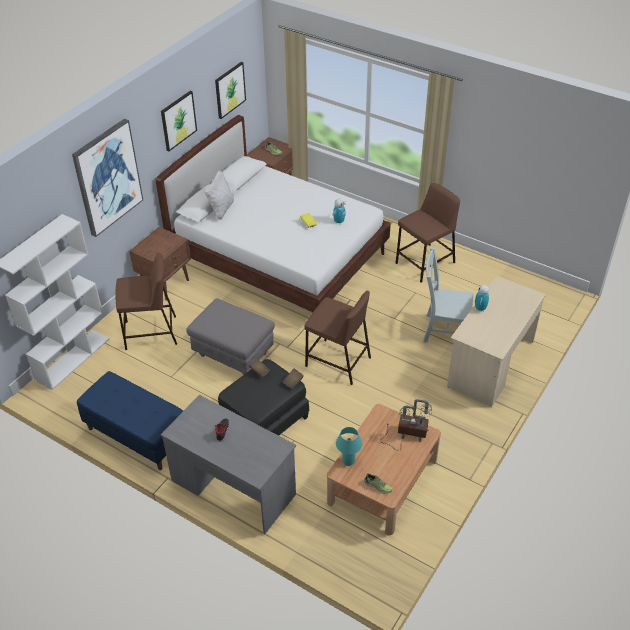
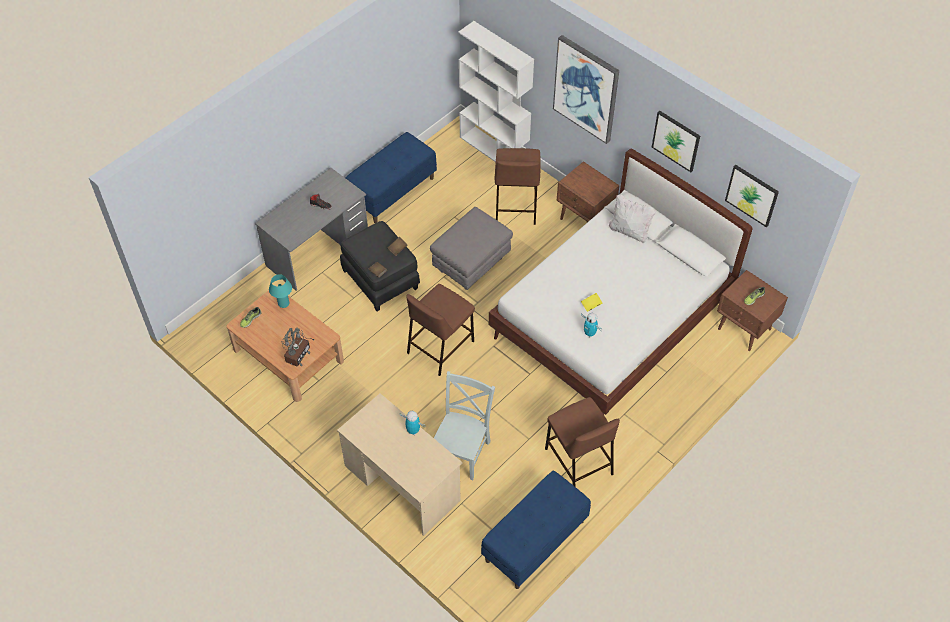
camera: 100 degrees right, 10 degrees up
none -> blue bench [481,470,591,589]

